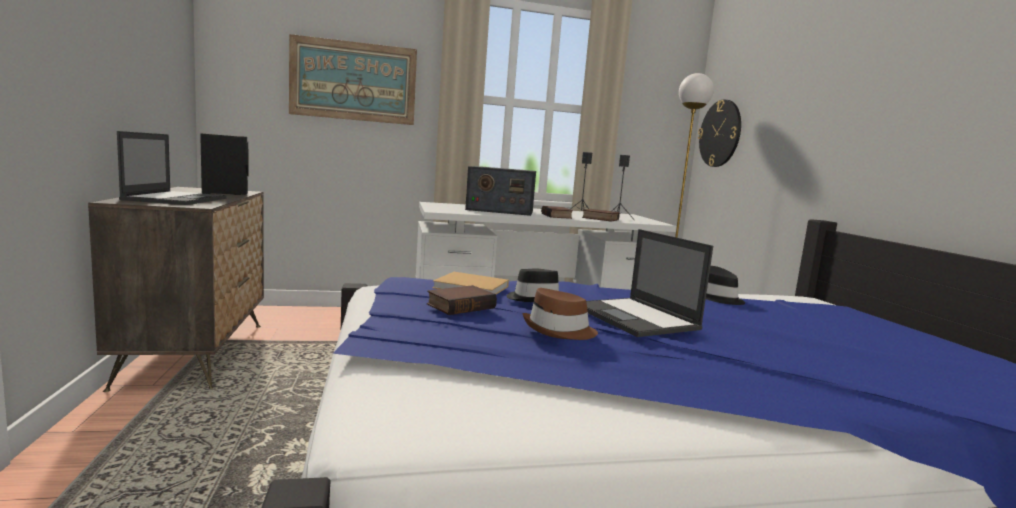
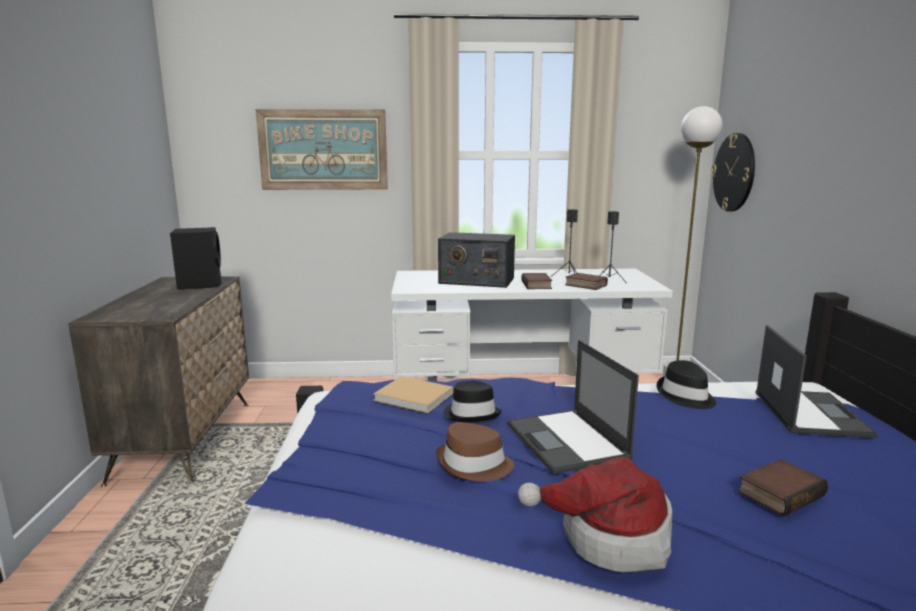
camera: 10 degrees right, 5 degrees up
laptop [117,131,227,205] -> laptop moved to [756,325,878,438]
book [427,285,497,315] -> book moved to [738,459,828,517]
none -> hat [518,457,672,572]

